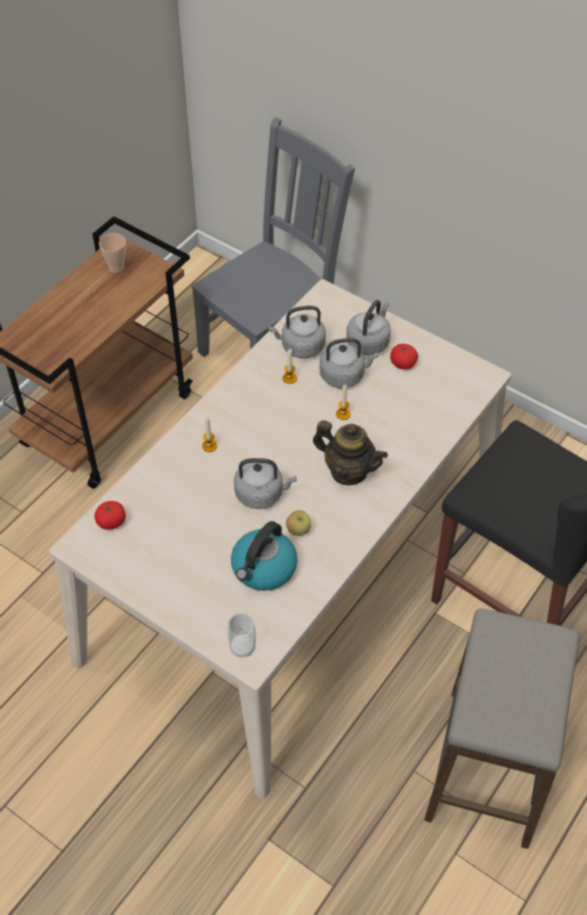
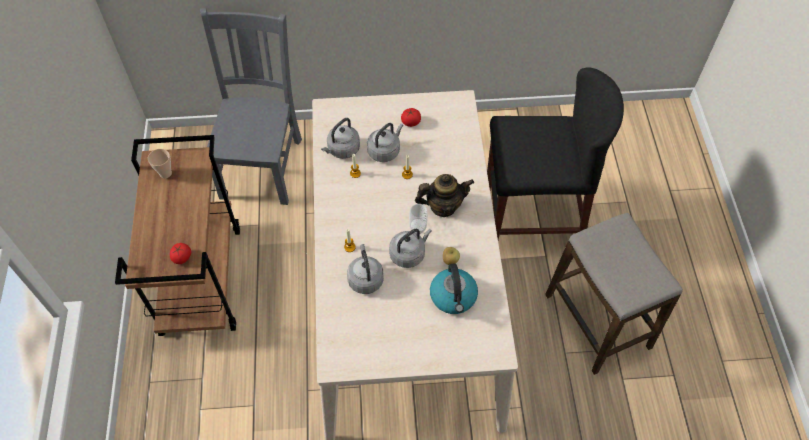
camera: 40 degrees left, 5 degrees up
tomato [94,501,126,530] -> tomato moved to [170,243,191,264]
cup [227,613,256,657] -> cup moved to [409,204,428,234]
grey kettle [346,300,391,355] -> grey kettle moved to [347,244,384,294]

